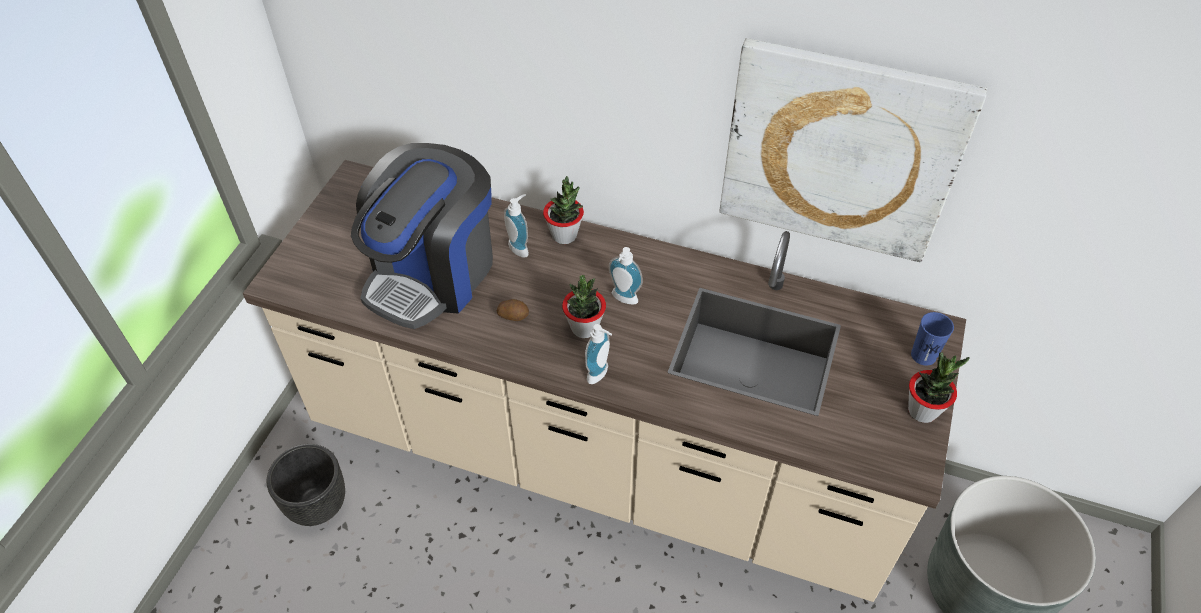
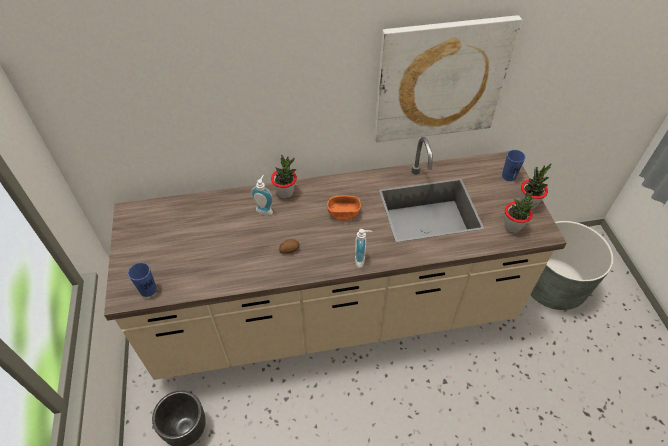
camera: 30 degrees left, 0 degrees up
coffee machine [351,143,493,329] -> none
potted plant [562,275,606,338] -> potted plant moved to [504,192,536,233]
soap dispenser [609,247,643,305] -> orange bowl [327,195,361,221]
none -> blue cup [128,262,157,297]

